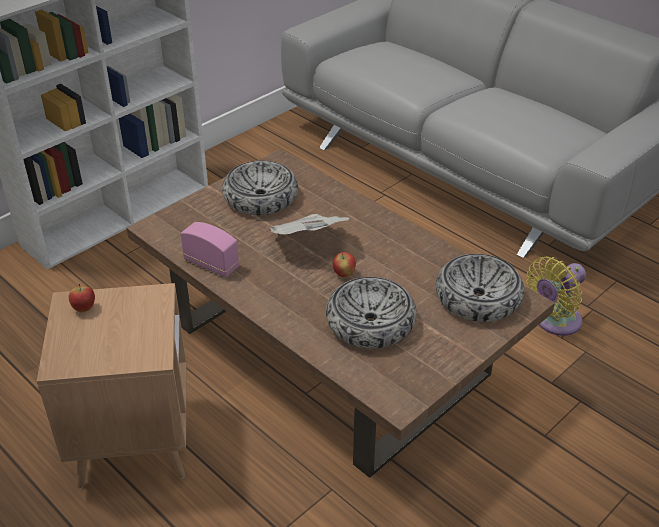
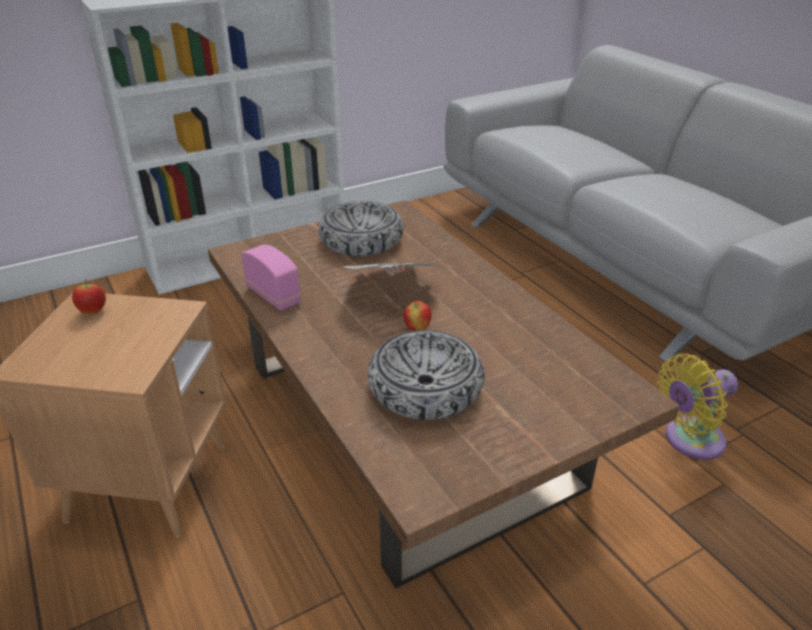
camera: 15 degrees right, 5 degrees down
bowl [436,254,524,322] -> none

